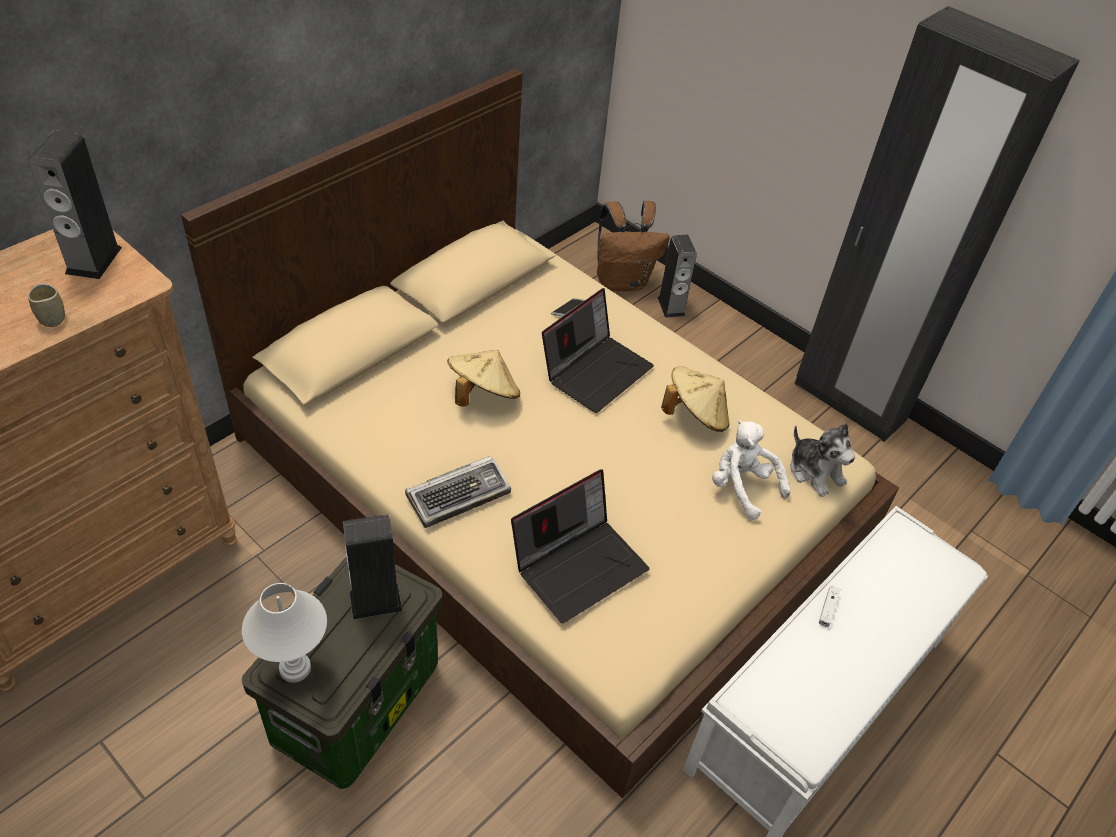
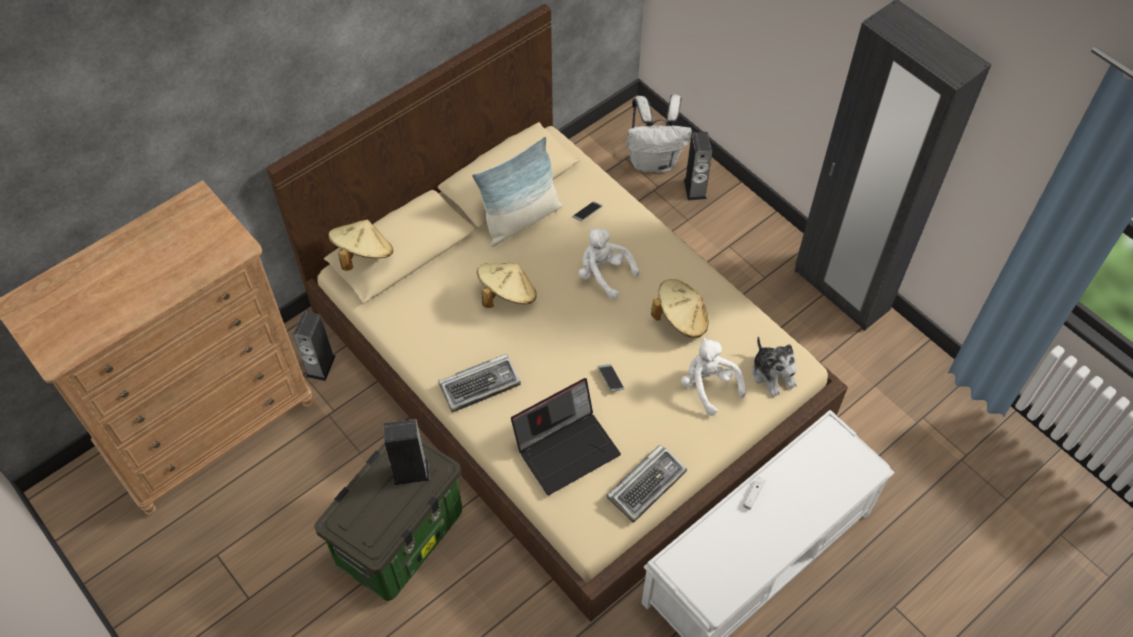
camera: 10 degrees right, 10 degrees up
speaker [28,130,122,279] -> speaker moved to [293,311,336,381]
cup [28,284,65,327] -> none
white table lamp [242,583,327,683] -> none
laptop [542,288,654,413] -> white plush toy [579,228,639,299]
brown backpack [597,201,670,292] -> white backpack [627,95,692,173]
none -> beige hat [328,219,393,271]
none -> pillow [472,137,563,247]
none -> phone [597,364,624,392]
none -> keyboard [606,445,687,523]

